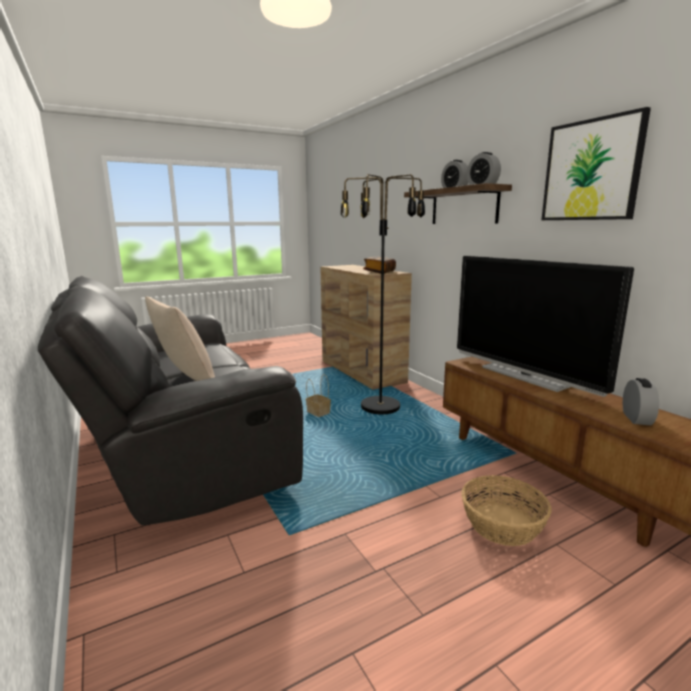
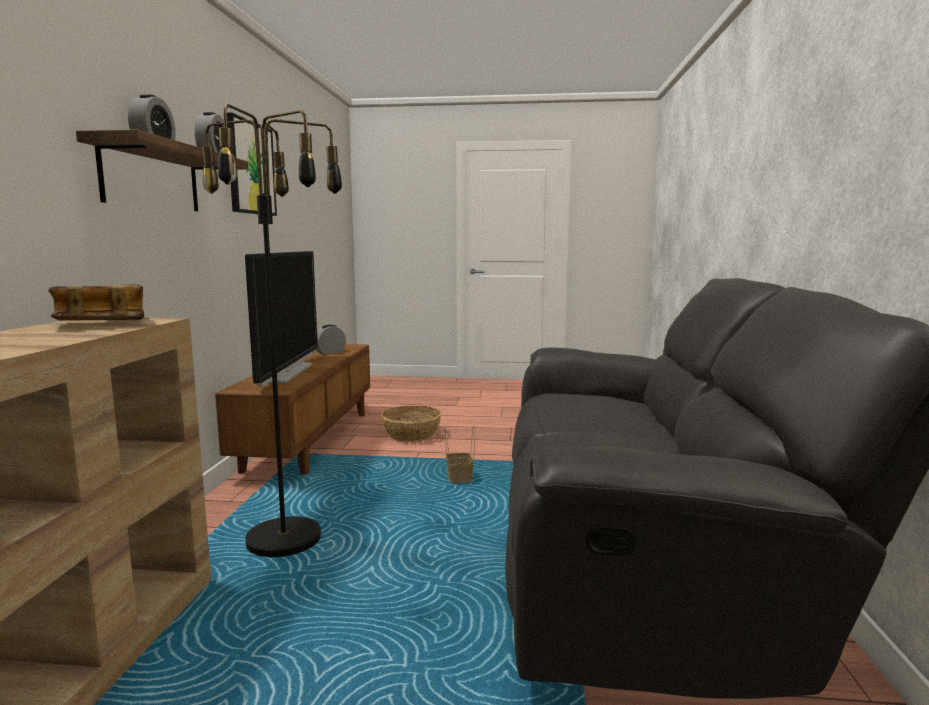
camera: 145 degrees left, 5 degrees down
beige pillow [145,296,215,381] -> none
basket [306,374,331,417] -> basket moved to [445,425,475,484]

